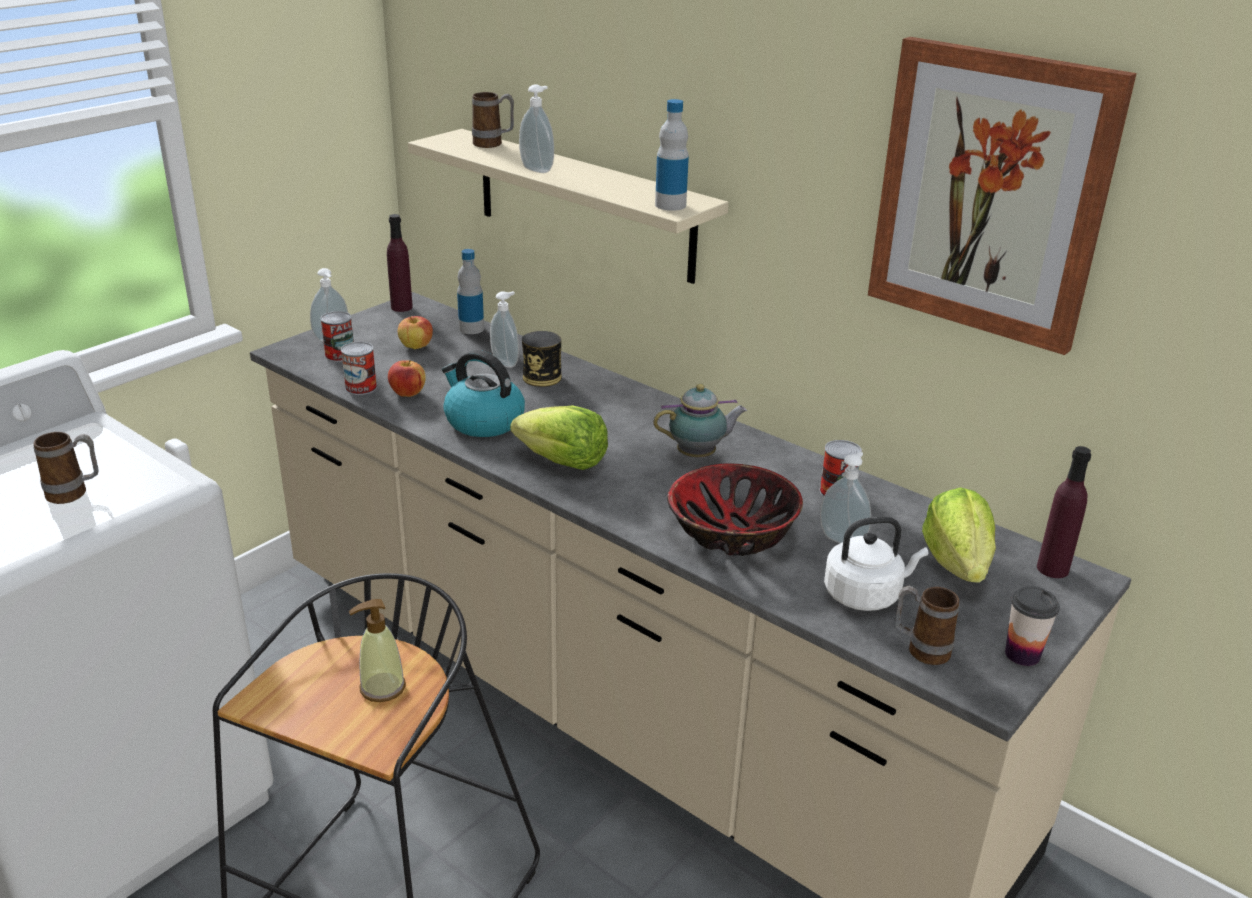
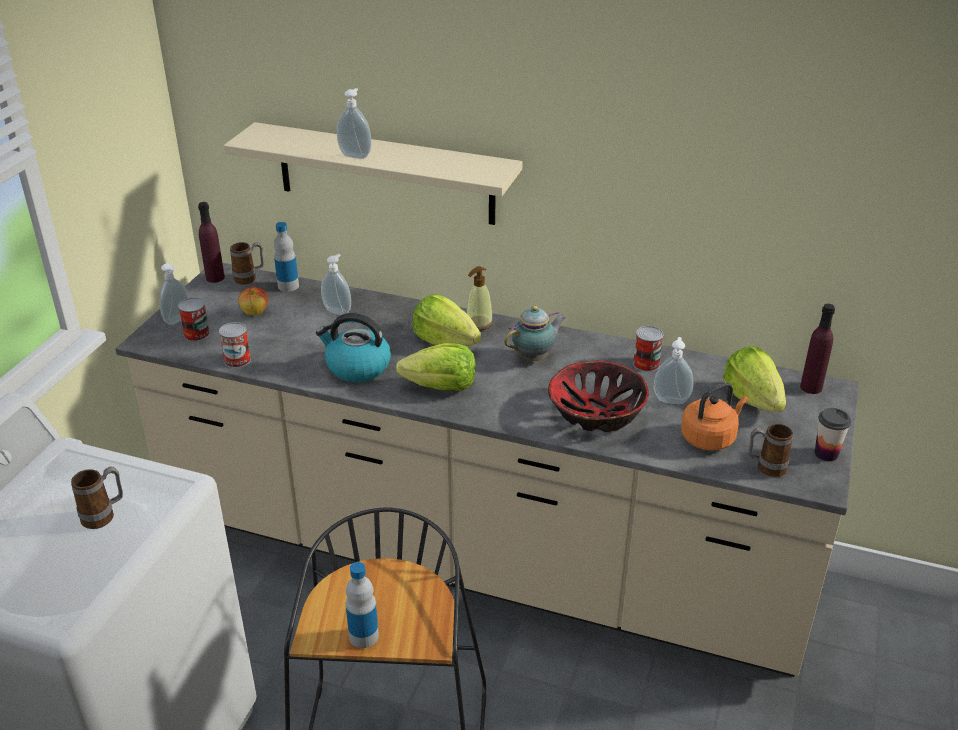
camera: 20 degrees left, 5 degrees up
soap dispenser [349,599,406,702] -> soap dispenser moved to [467,266,493,331]
apple [388,360,426,397] -> none
mug [472,92,514,148] -> mug moved to [230,242,264,285]
can [522,331,561,387] -> none
bottle [655,99,689,211] -> bottle moved to [346,562,379,648]
white kettle [824,516,928,611] -> orange kettle [681,382,748,451]
picture [868,37,1137,355] -> none
none -> lettuce [413,294,481,346]

